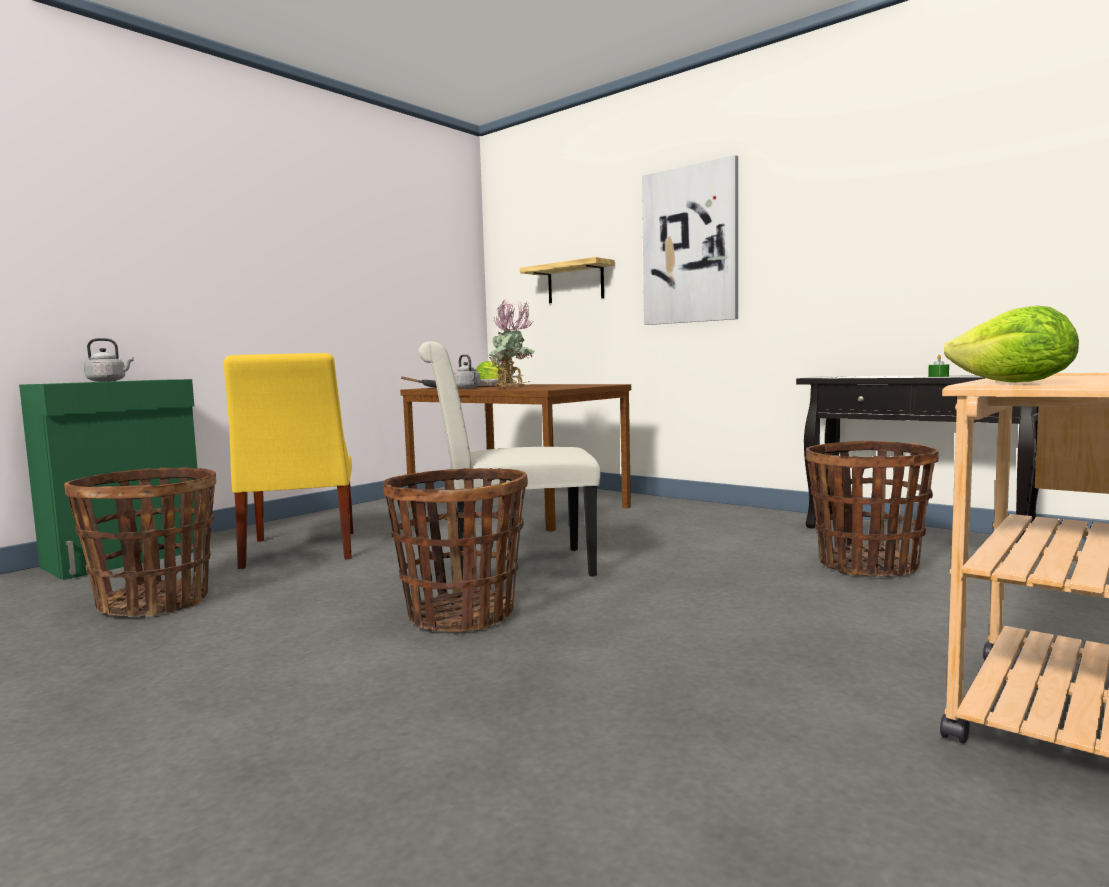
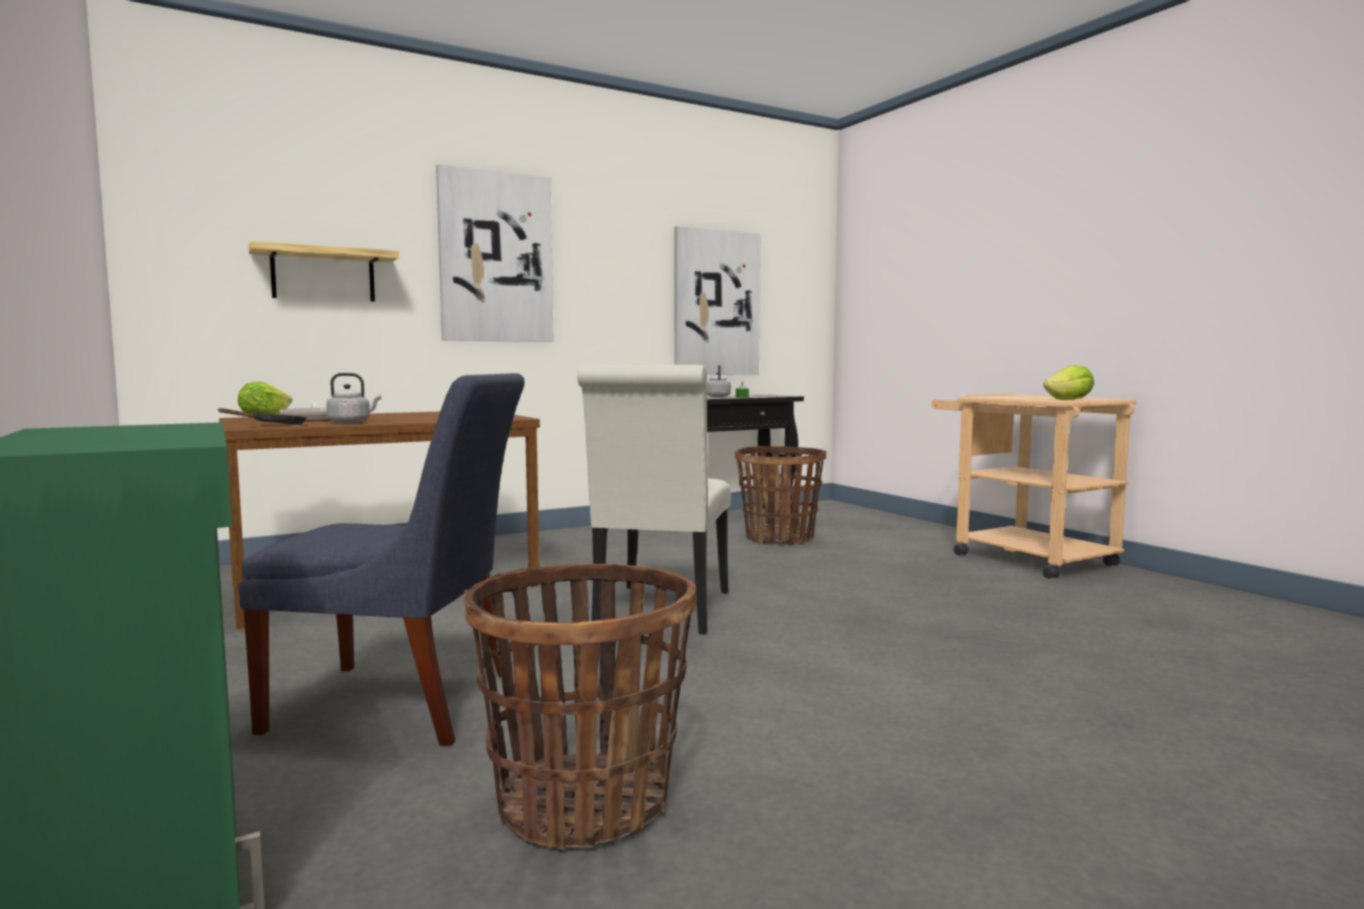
camera: 70 degrees left, 0 degrees up
grey kettle [84,338,134,382] -> grey kettle moved to [707,365,731,397]
yellow chair [224,353,354,569] -> blue chair [238,373,525,746]
basket [383,468,528,632] -> none
potted plant [488,299,535,387] -> none
none -> picture [674,226,760,375]

